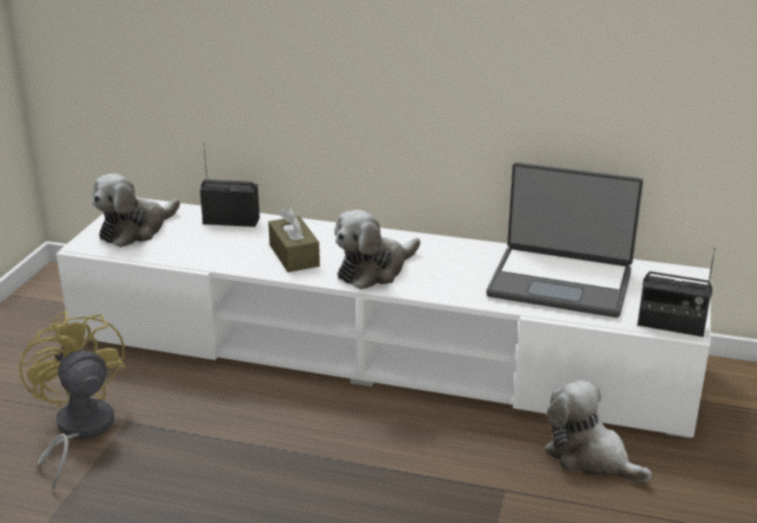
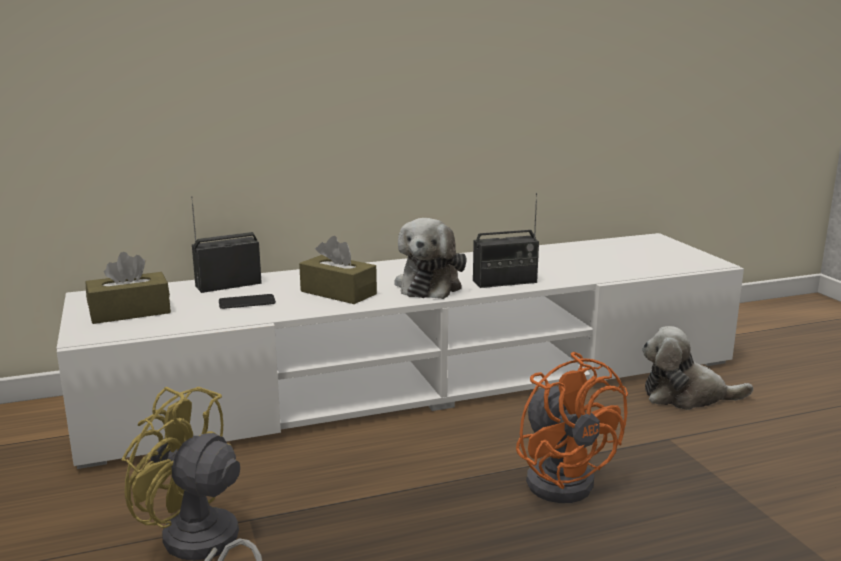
camera: 35 degrees left, 10 degrees down
plush toy [92,173,180,247] -> brown tissue box [86,252,171,324]
laptop [486,162,643,318] -> none
radio [637,247,715,337] -> radio moved to [473,193,539,288]
none -> phone [219,294,276,309]
none -> orange fan [516,352,628,503]

